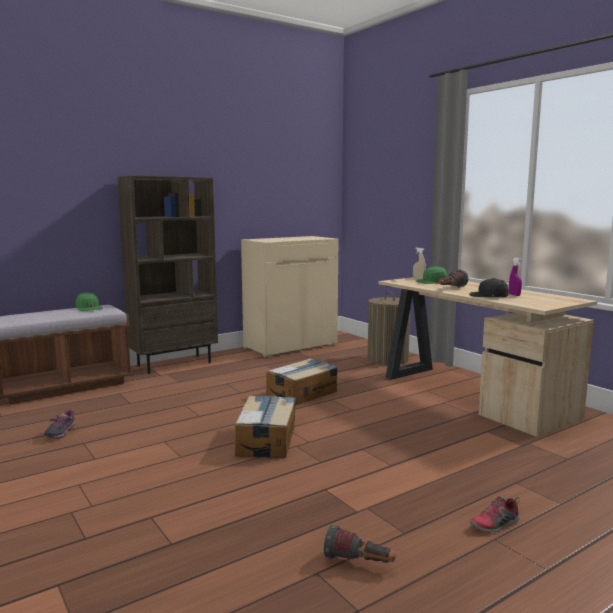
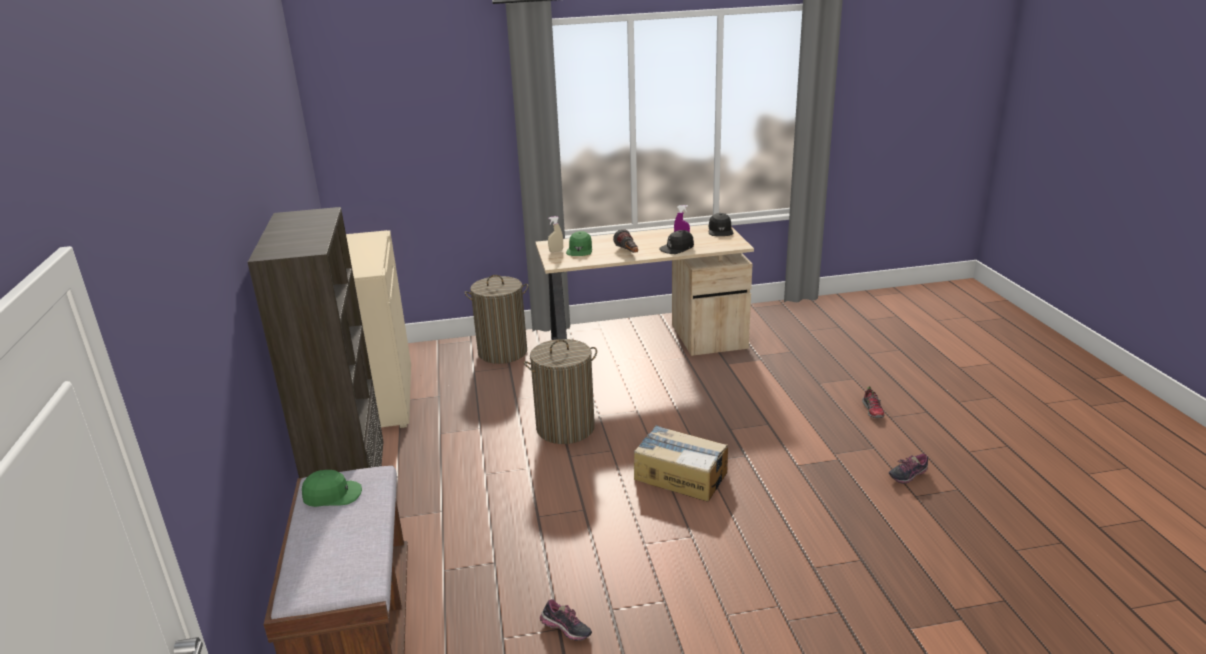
camera: 65 degrees left, 15 degrees up
cardboard box [266,358,338,405] -> laundry basket [524,339,597,444]
flashlight [324,525,396,563] -> shoe [889,454,928,484]
none -> black cap [708,213,733,236]

